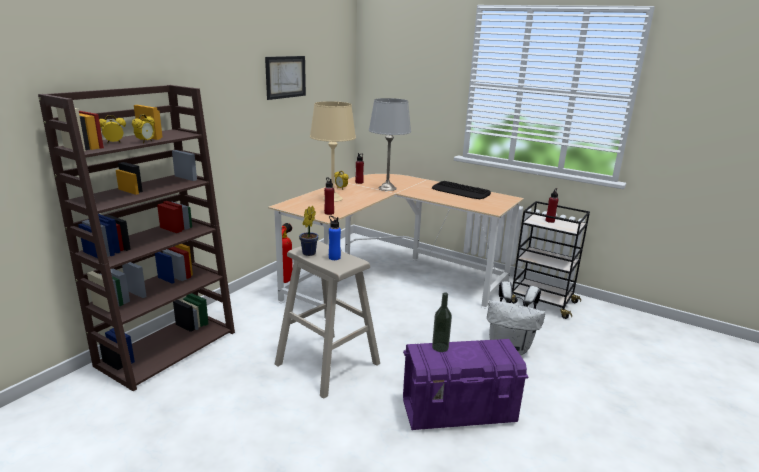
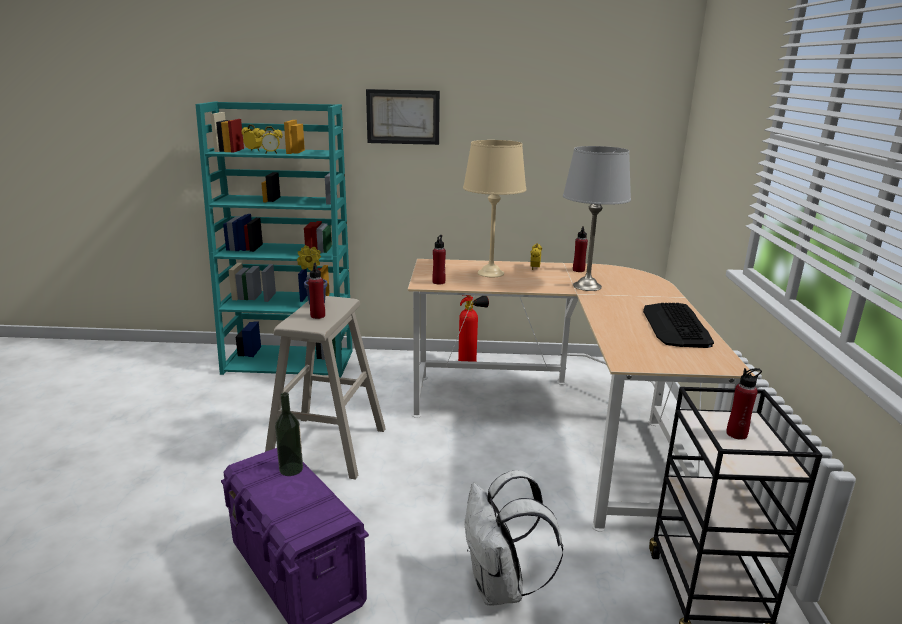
camera: 60 degrees right, 0 degrees up
brown bookcase [38,85,235,391] -> turquoise bookcase [195,102,353,377]
picture [265,56,306,100] -> picture moved to [366,89,440,145]
blue bottle [329,216,341,260] -> red bottle [308,263,325,319]

